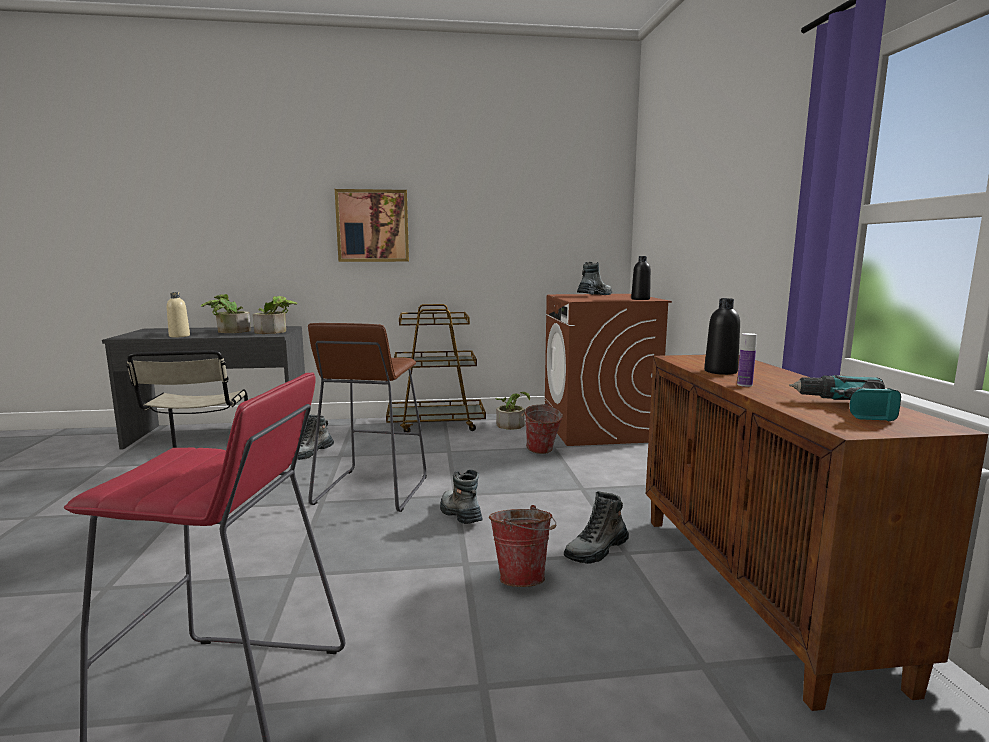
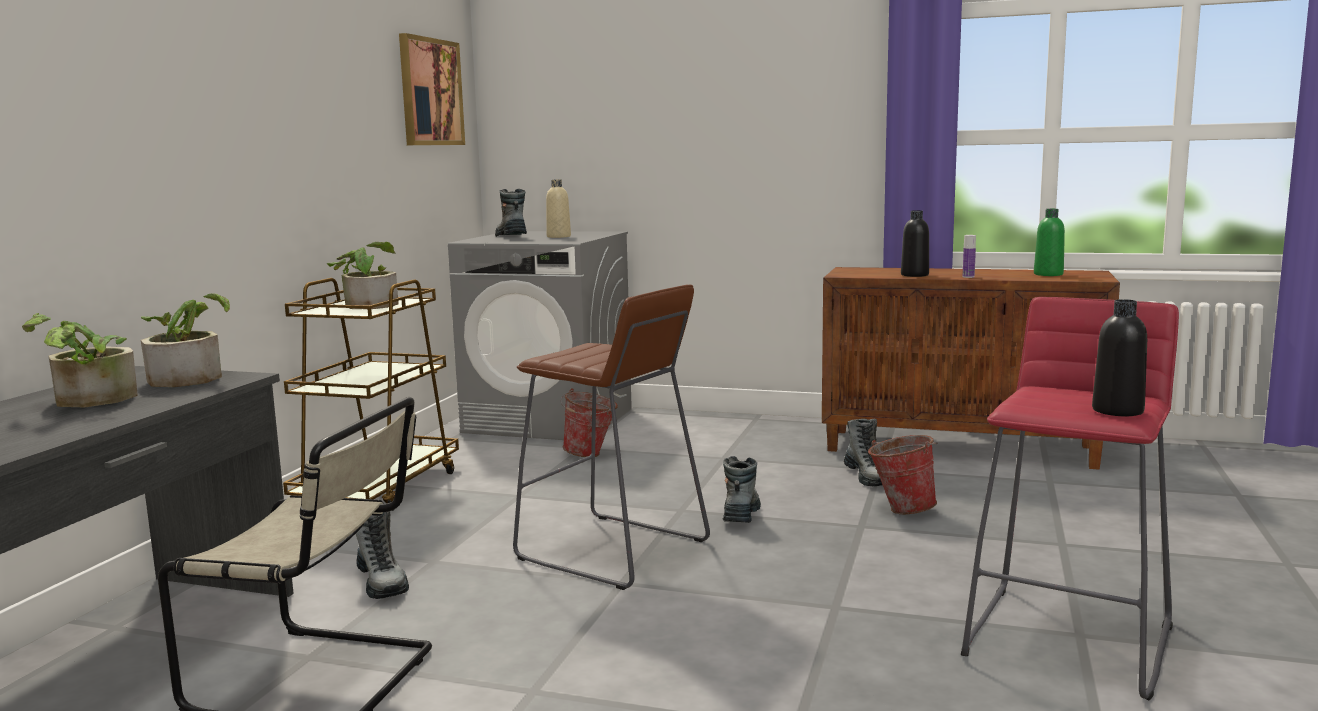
camera: 65 degrees left, 0 degrees up
beige bottle [167,292,190,338] -> beige bottle moved to [546,179,571,238]
picture [335,189,409,262] -> picture moved to [399,33,465,145]
boot [440,470,483,524] -> boot turned 105 degrees clockwise [723,456,761,523]
potted plant [495,392,530,430] -> potted plant moved to [327,242,399,309]
brown washing machine [545,294,672,446] -> grey washing machine [448,231,632,440]
black bottle [631,256,651,300] -> black bottle moved to [1092,299,1147,416]
power drill [789,375,901,421] -> green bottle [1034,209,1065,276]

